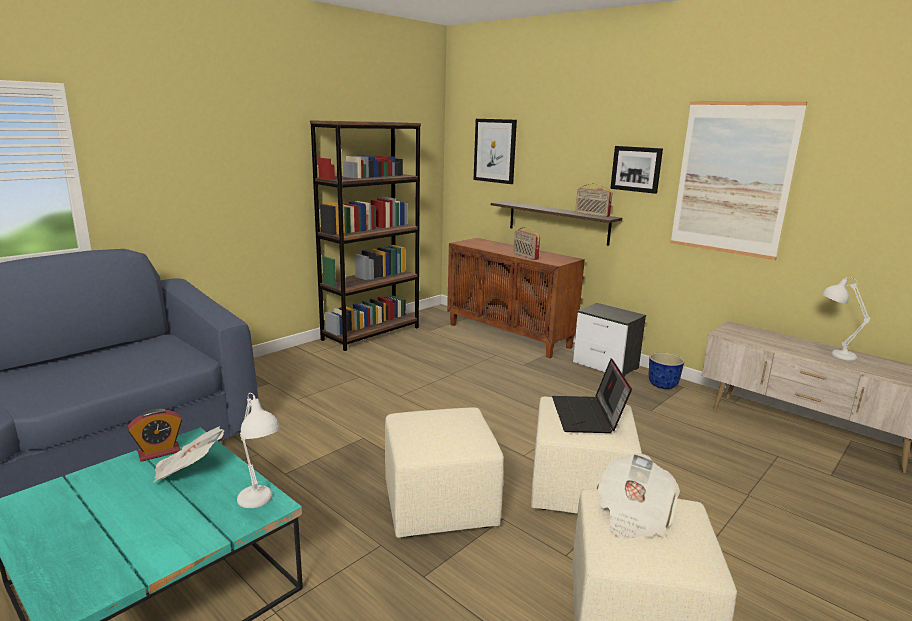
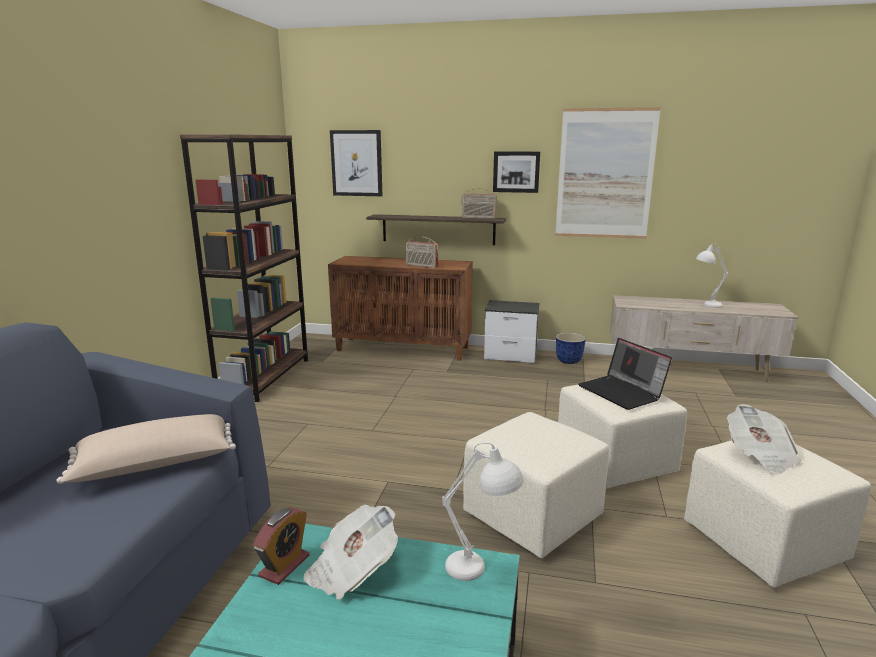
camera: 30 degrees left, 0 degrees up
none -> beige pillow [56,414,236,484]

